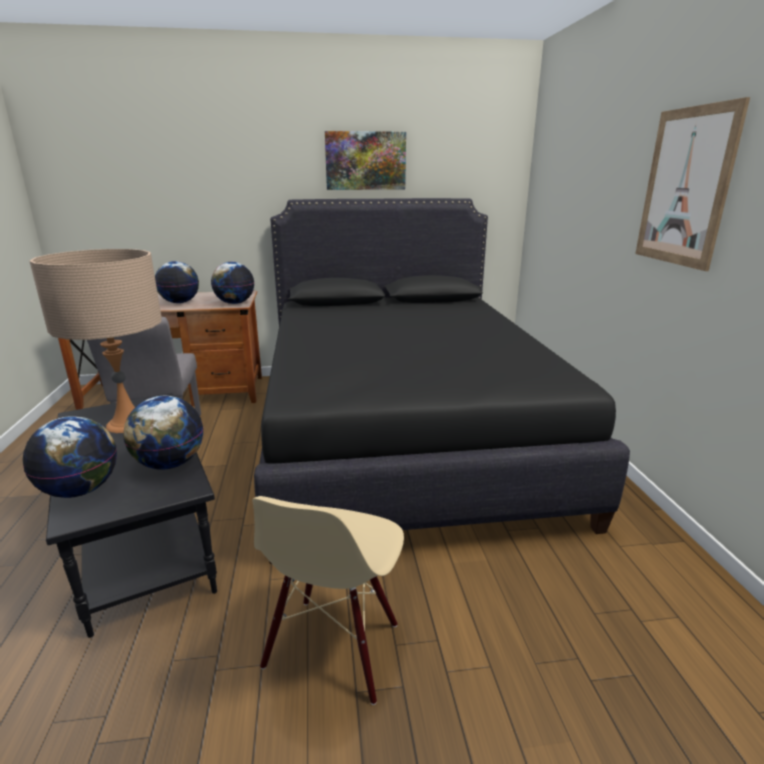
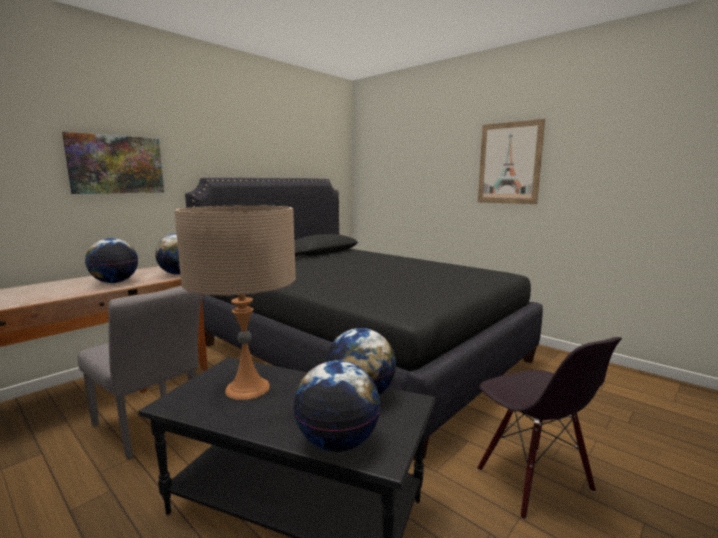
camera: 40 degrees left, 10 degrees down
beige chair [252,496,404,705] -> black chair [477,337,622,520]
picture [325,131,406,190] -> picture moved to [62,132,164,194]

